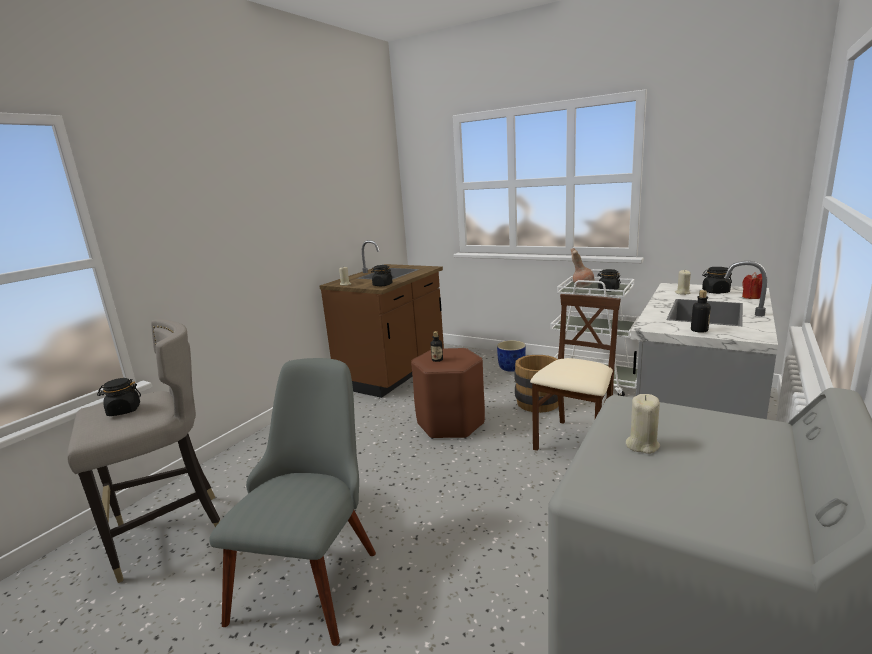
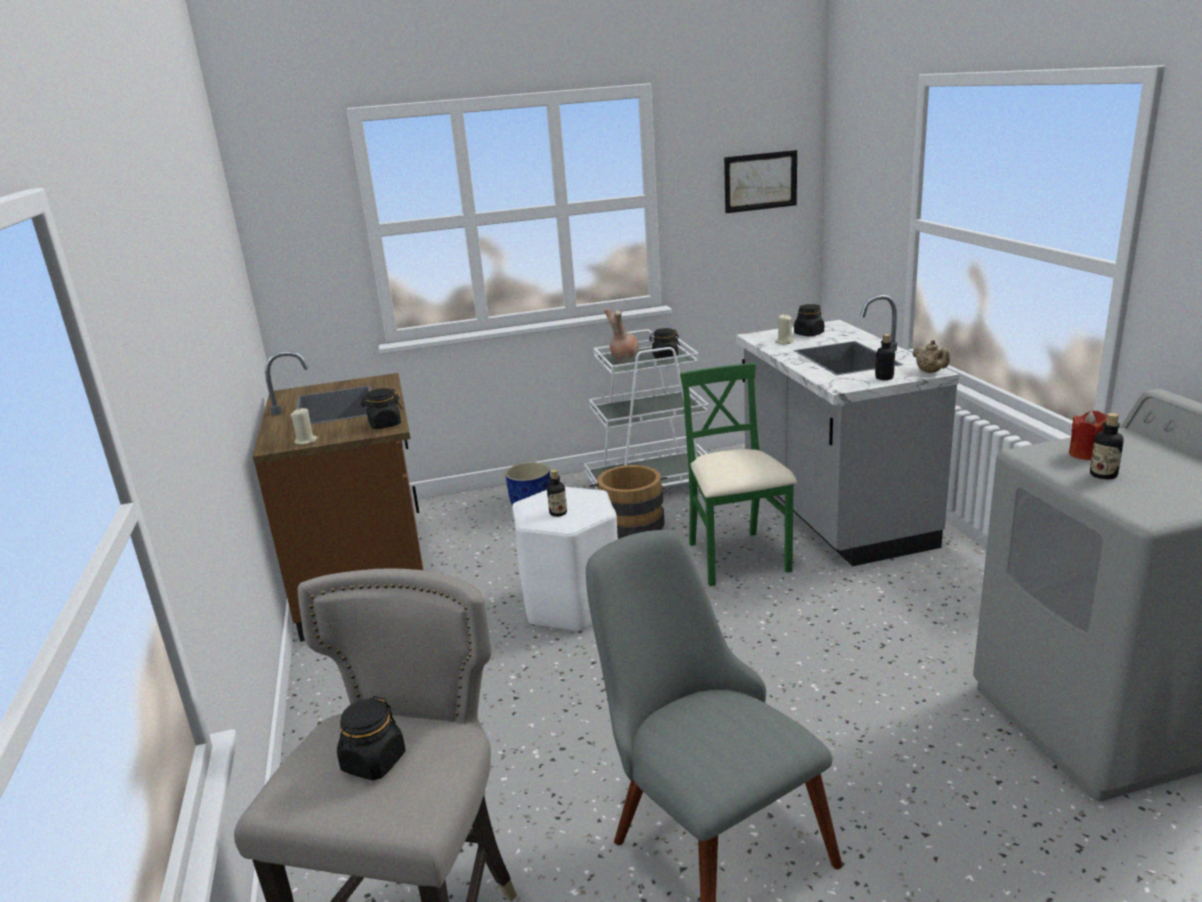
camera: 45 degrees left, 5 degrees up
brown stool [411,348,485,439] -> white stool [512,487,618,633]
beige chair [530,294,621,451] -> green chair [680,363,797,586]
beige candle [626,394,660,454] -> bottle [1090,413,1124,479]
red candle [742,272,762,299] -> red candle moved to [1069,411,1107,460]
none -> picture [724,150,797,213]
none -> beige teapot [912,340,950,373]

